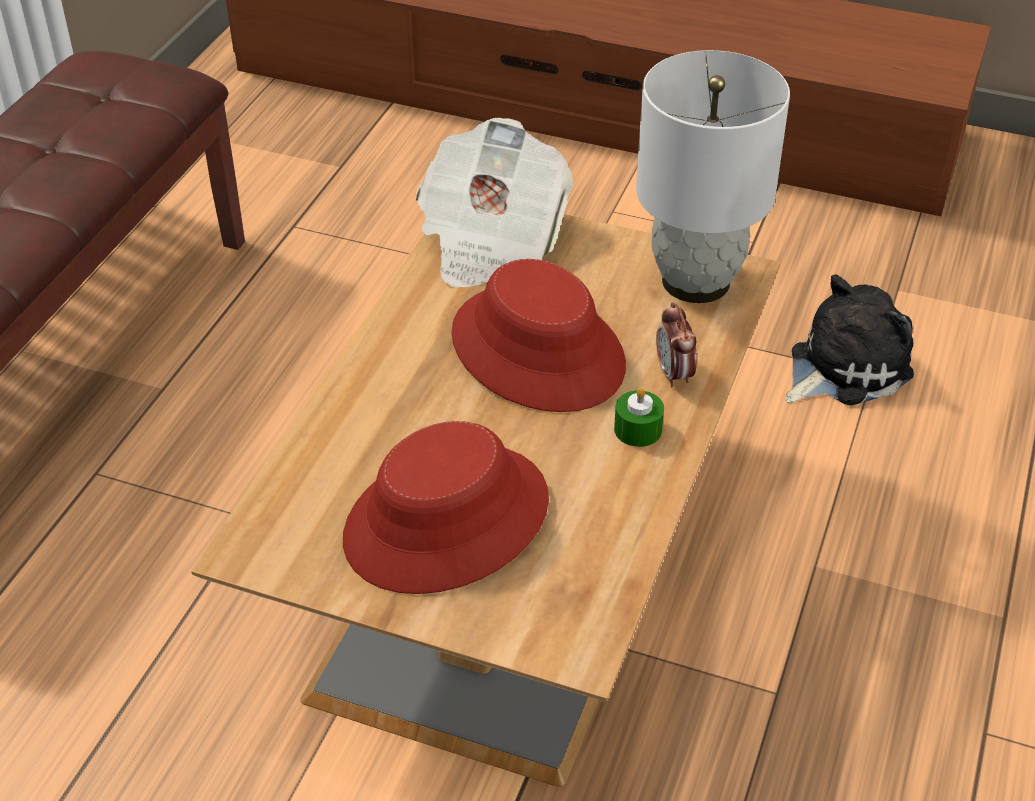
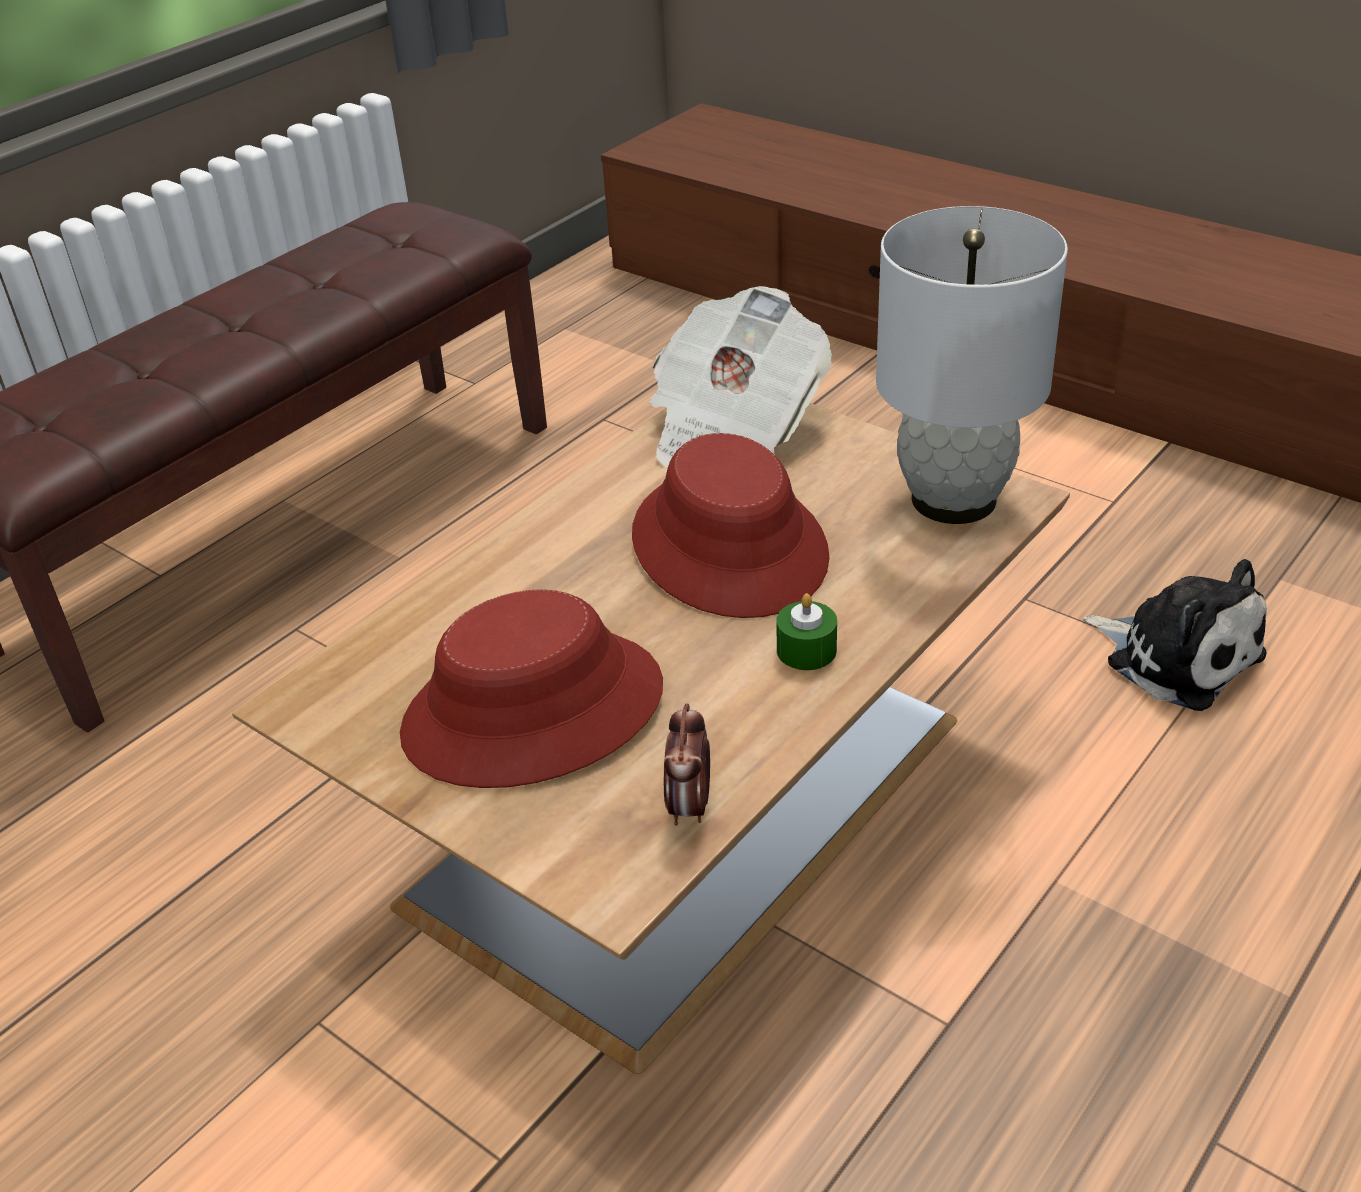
camera: 20 degrees right, 5 degrees down
alarm clock [656,302,697,388] -> alarm clock moved to [664,703,710,825]
plush toy [785,274,914,405] -> plush toy turned 60 degrees clockwise [1083,559,1267,711]

